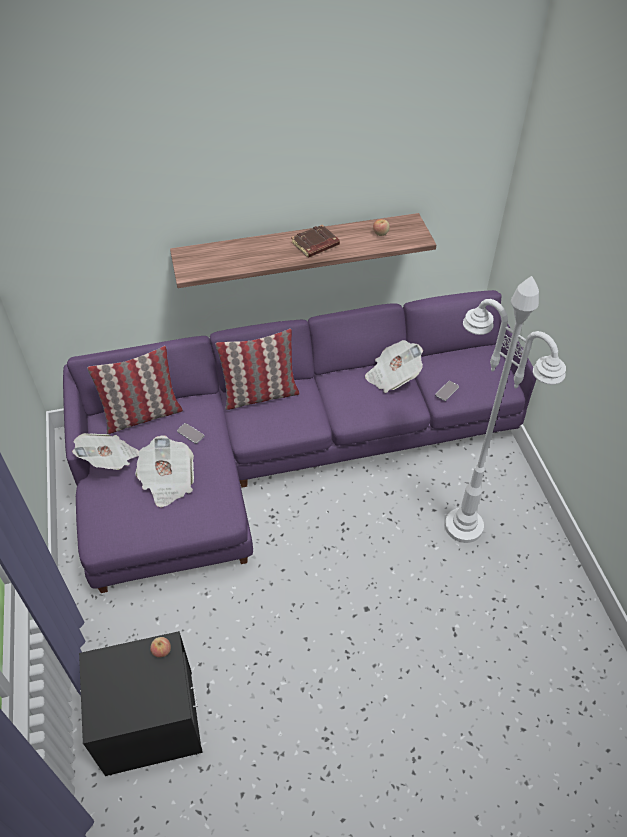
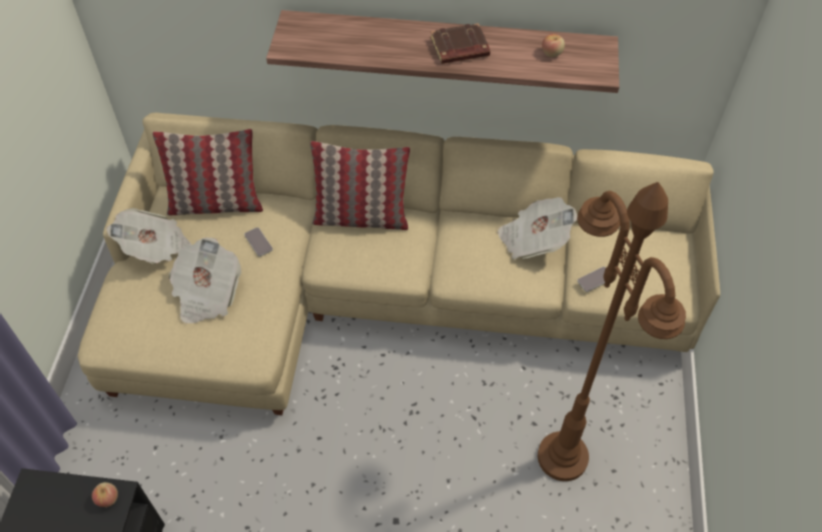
camera: 20 degrees right, 5 degrees up
purple sofa [63,290,536,593] -> beige sofa [77,112,720,415]
white floor lamp [445,276,566,543] -> brown floor lamp [538,182,686,481]

